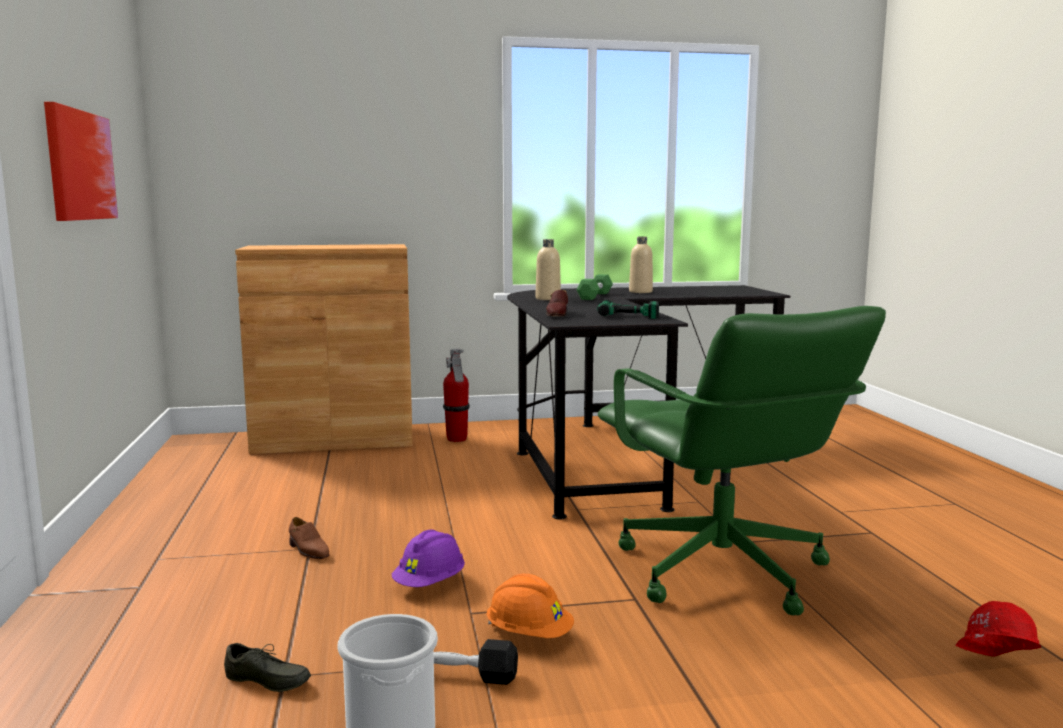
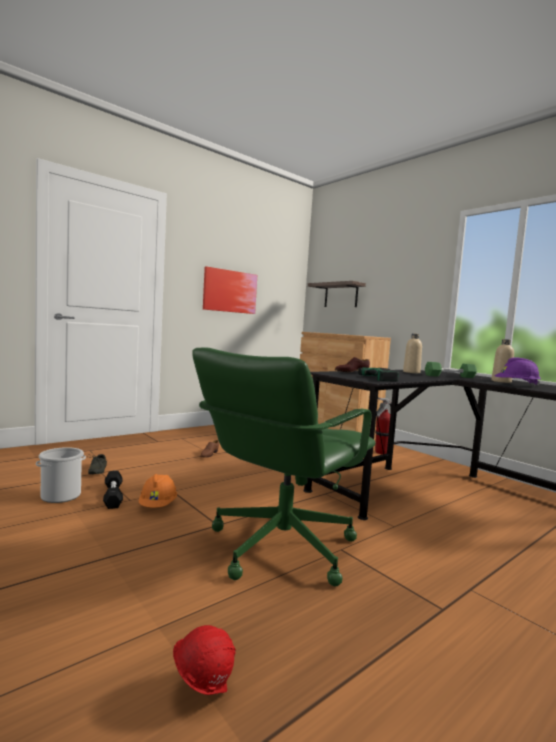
camera: 60 degrees right, 5 degrees down
purple hard hat [392,530,465,587] -> purple hard hat moved to [494,357,541,387]
none -> shelf [308,281,366,307]

